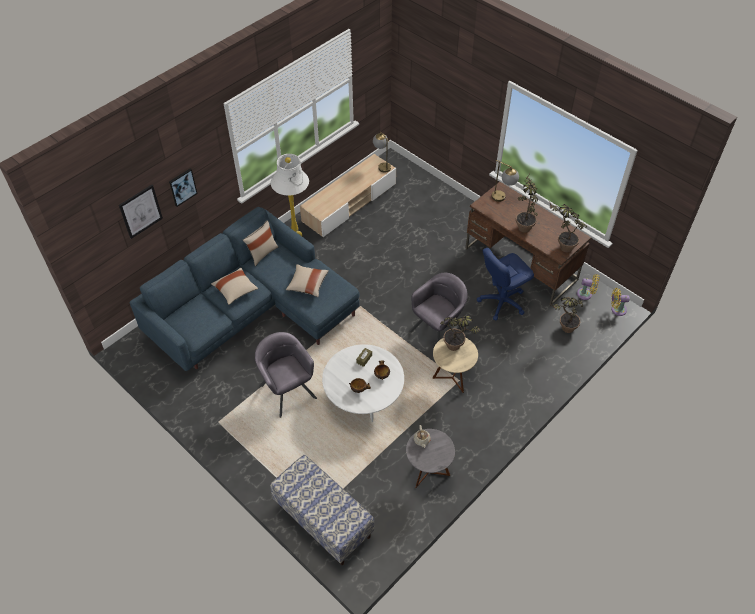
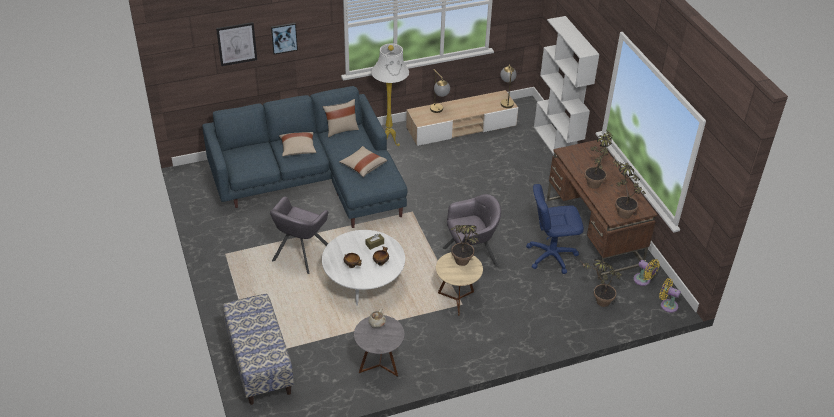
camera: 25 degrees right, 10 degrees down
grey armchair [255,332,317,418] -> grey armchair turned 150 degrees counterclockwise [270,197,328,274]
table lamp [492,160,519,202] -> table lamp moved to [430,70,450,113]
none -> white bookcase [534,16,599,155]

